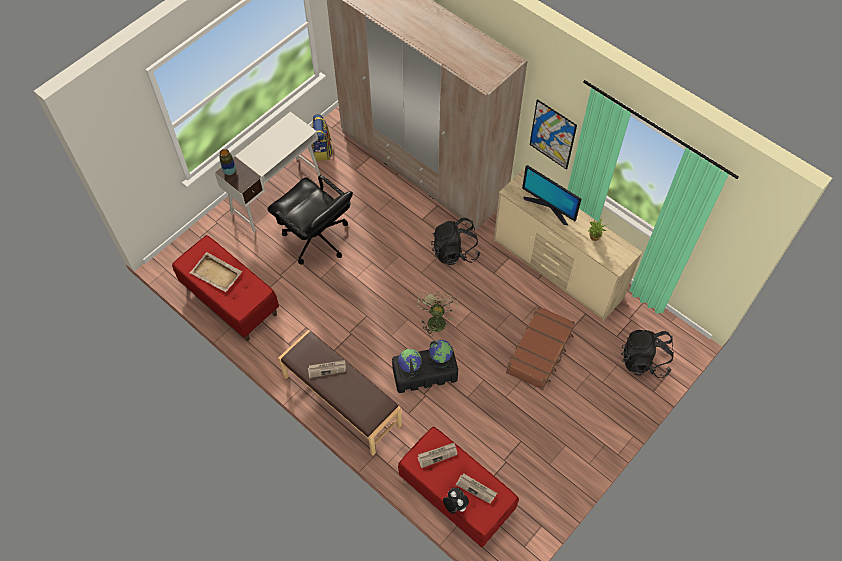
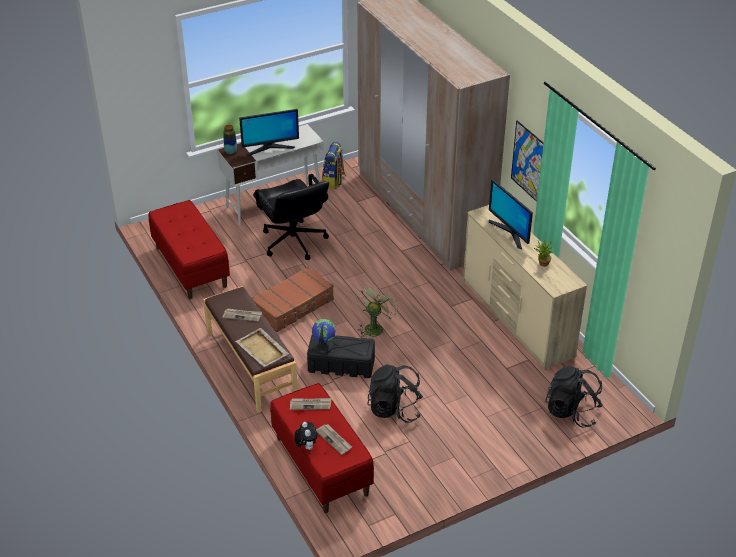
camera: 20 degrees right, 20 degrees down
beige tray [190,252,242,292] -> beige tray moved to [236,328,289,367]
globe [429,340,453,368] -> none
black backpack [431,218,480,265] -> black backpack moved to [367,365,423,423]
brown suitcase [506,306,575,390] -> brown suitcase moved to [252,266,334,332]
none -> monitor [239,109,299,156]

